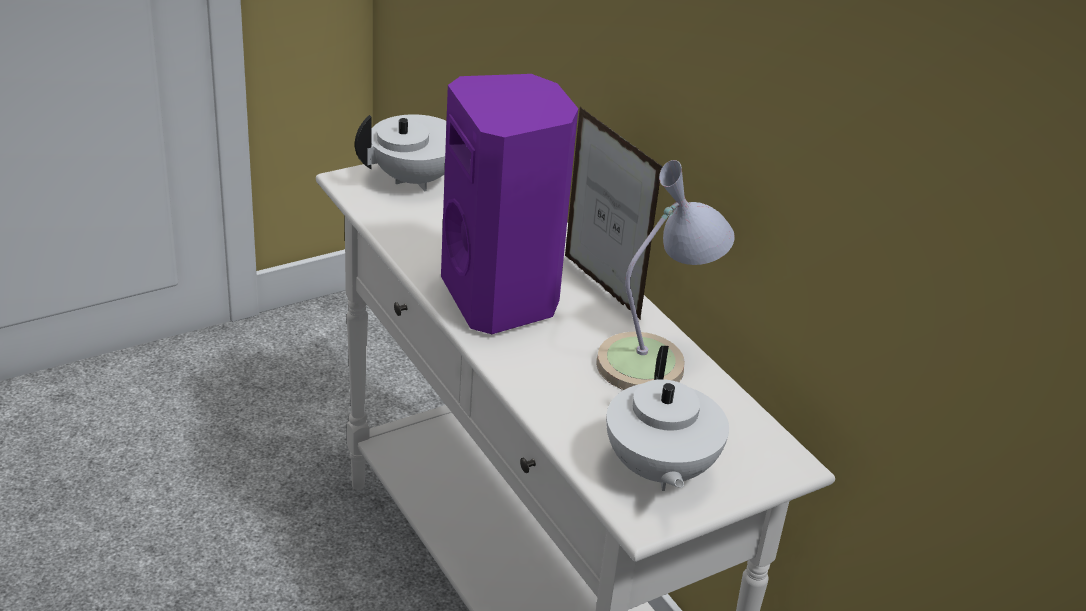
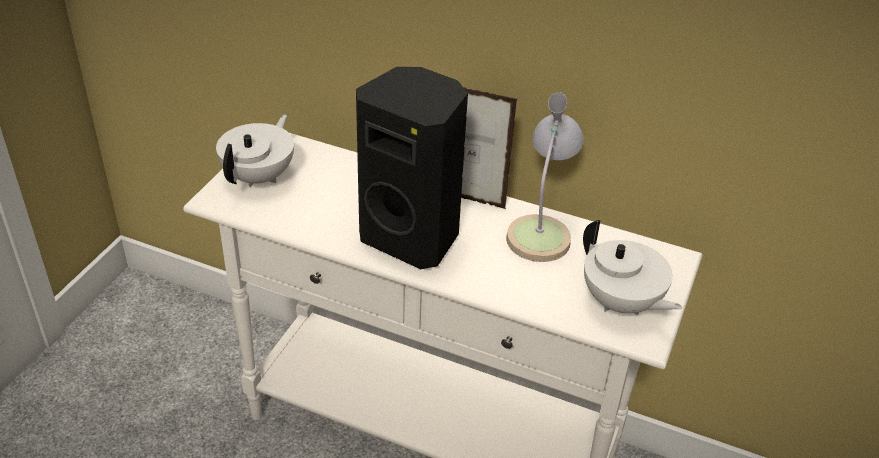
camera: 35 degrees left, 5 degrees up
purple speaker [441,74,578,334] -> black speaker [356,67,468,269]

